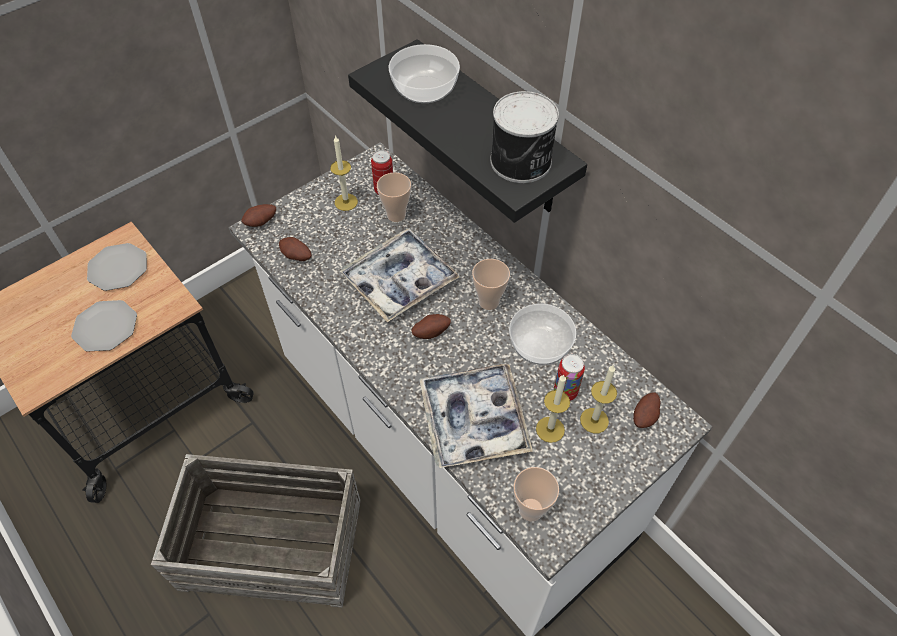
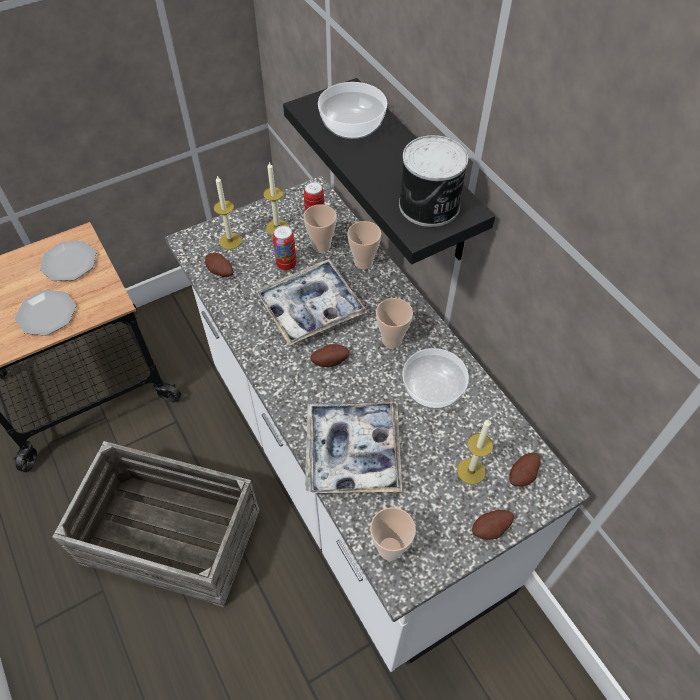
camera: 10 degrees right, 0 degrees up
potato [241,204,276,227] -> potato moved to [472,510,514,540]
candle [536,374,570,443] -> candle moved to [214,176,242,249]
can [554,354,585,401] -> can moved to [273,225,296,271]
none -> cup [347,221,381,269]

